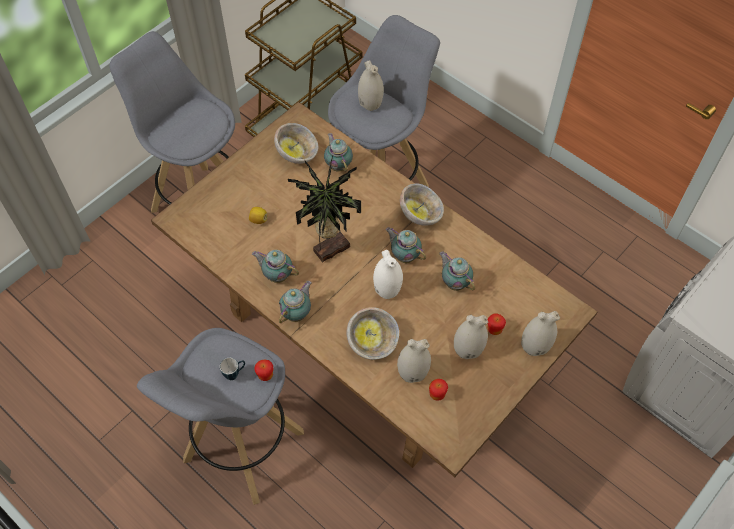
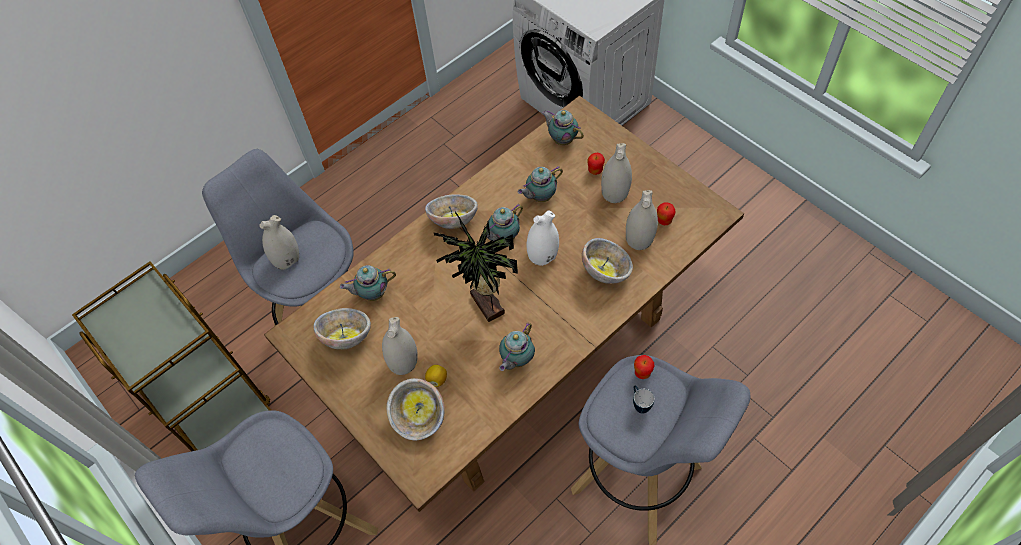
camera: 80 degrees left, 0 degrees up
teapot [279,281,312,323] -> teapot moved to [542,110,584,145]
white vase [521,311,560,356] -> white vase moved to [382,317,418,375]
none -> bowl [386,378,445,440]

